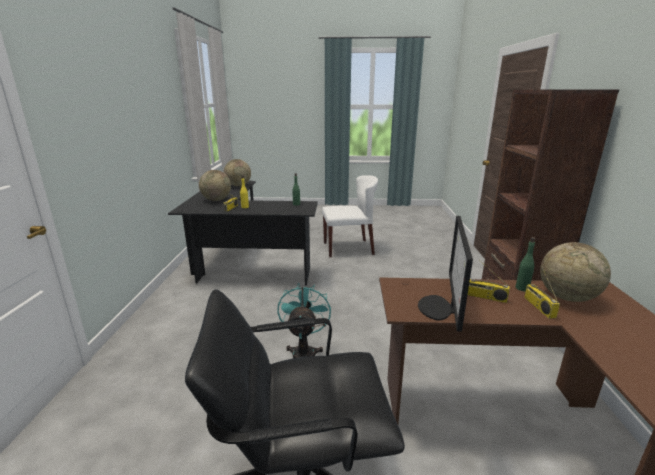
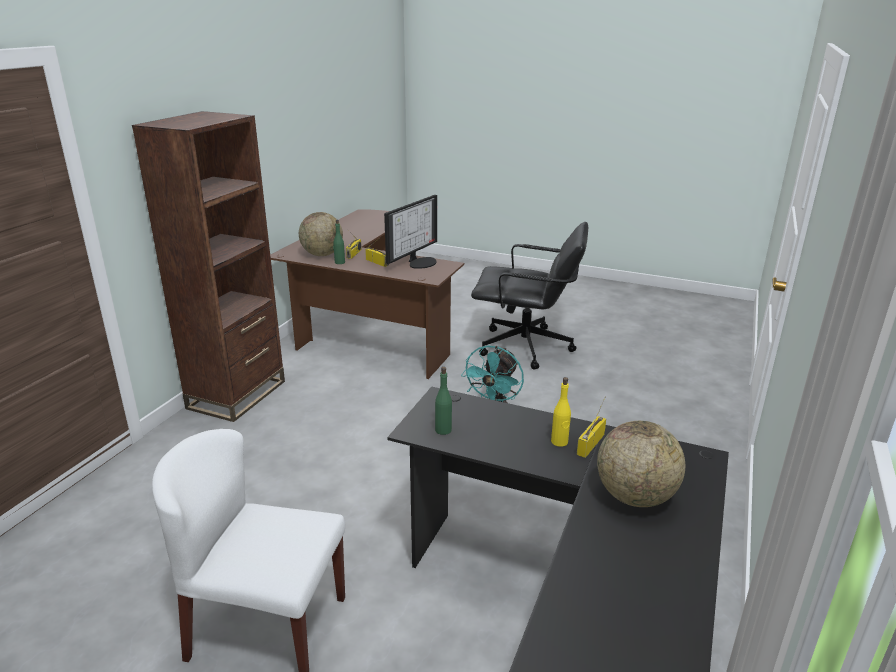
camera: 160 degrees left, 5 degrees up
globe [224,159,251,186] -> none

